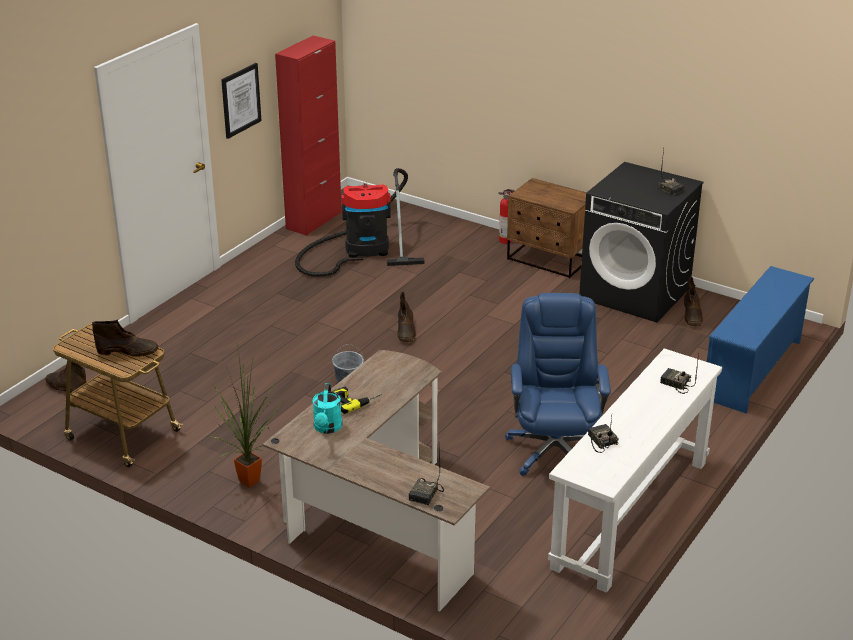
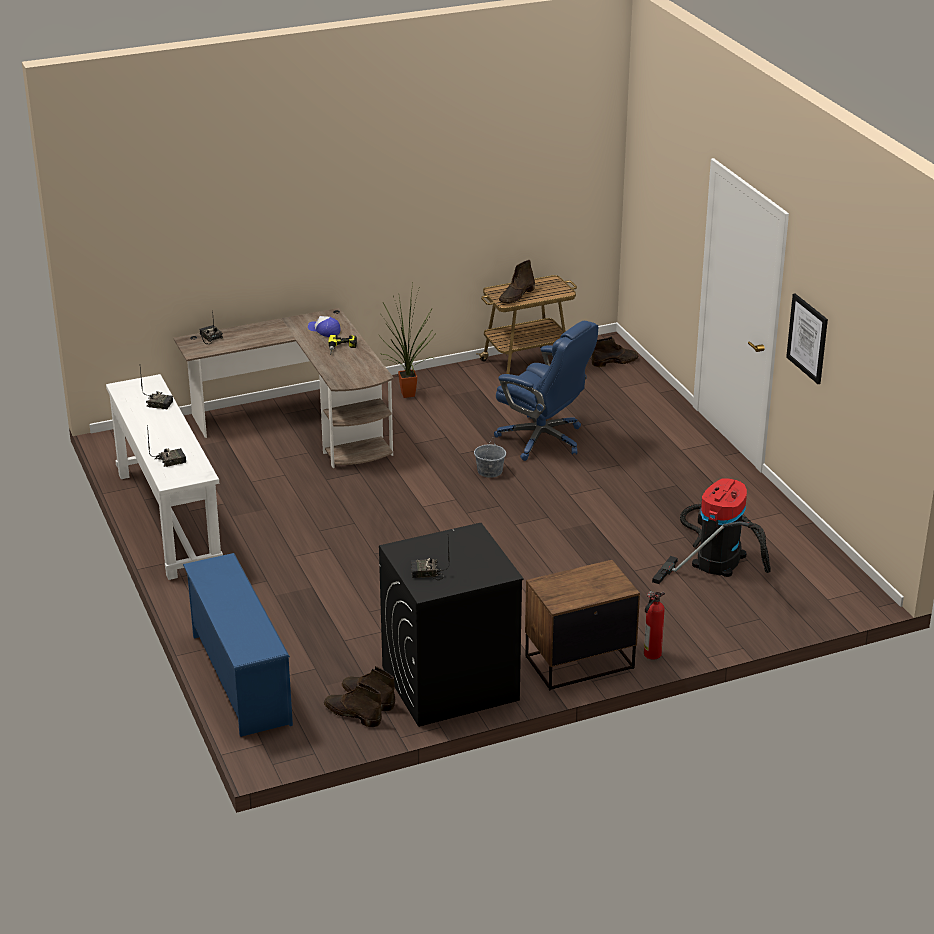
camera: 125 degrees right, 0 degrees up
red cabinet [275,36,342,236] -> none
turquoise watering can [312,383,342,434] -> cap [308,316,340,337]
brown boot [398,291,416,342] -> brown boot moved to [324,682,382,727]
blue office chair [505,293,611,476] -> blue office chair moved to [494,321,598,461]

